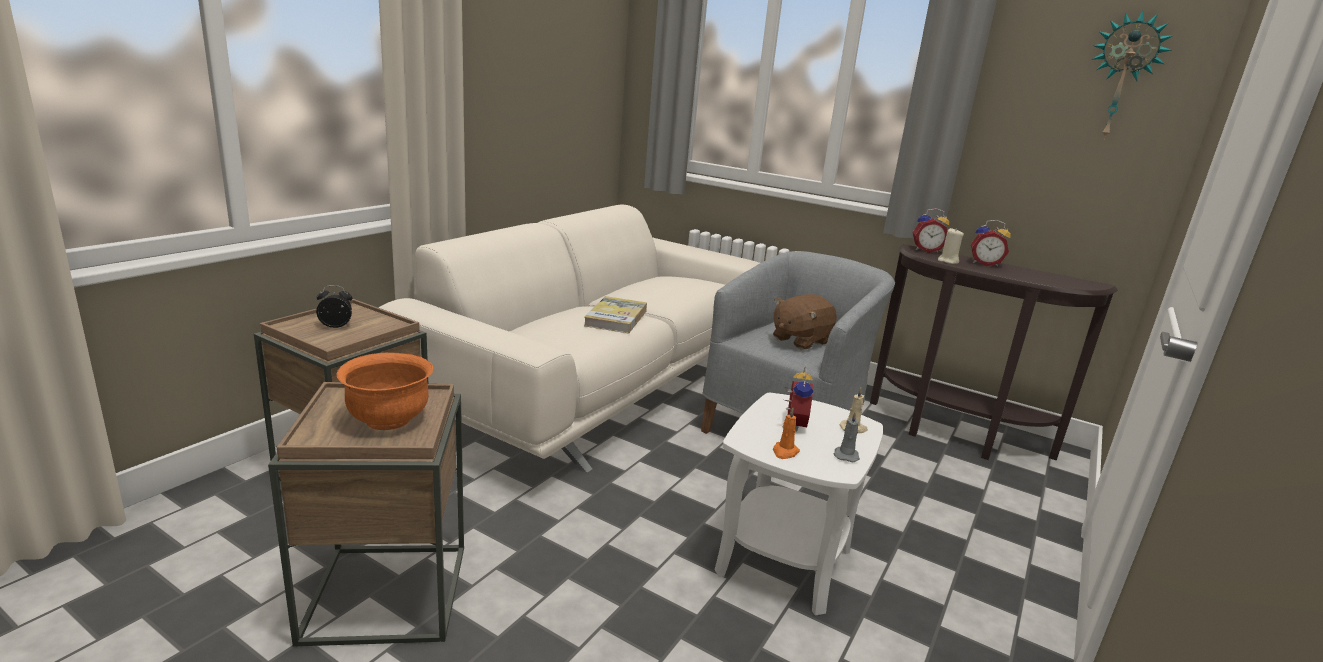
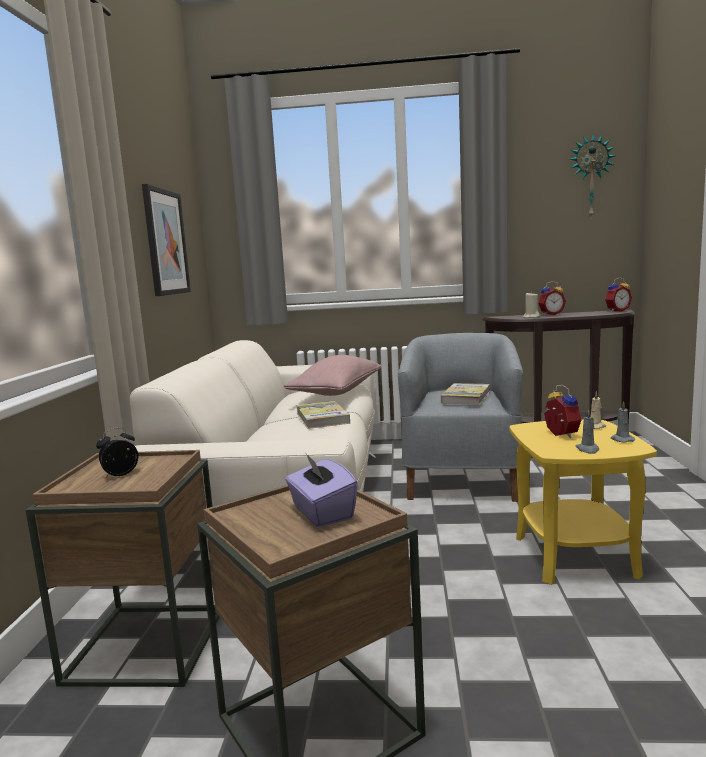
camera: 25 degrees left, 10 degrees down
orange bowl [337,353,433,430] -> purple tissue box [285,454,358,527]
white side table [714,393,883,616] -> yellow side table [509,419,657,585]
brown plush toy [773,294,837,349] -> book [441,383,490,405]
orange candle [773,408,800,459] -> grey candle [575,409,599,454]
alarm clock [912,208,949,253] -> alarm clock moved to [605,277,632,312]
none -> picture [142,184,191,296]
none -> pink pillow [284,355,381,396]

